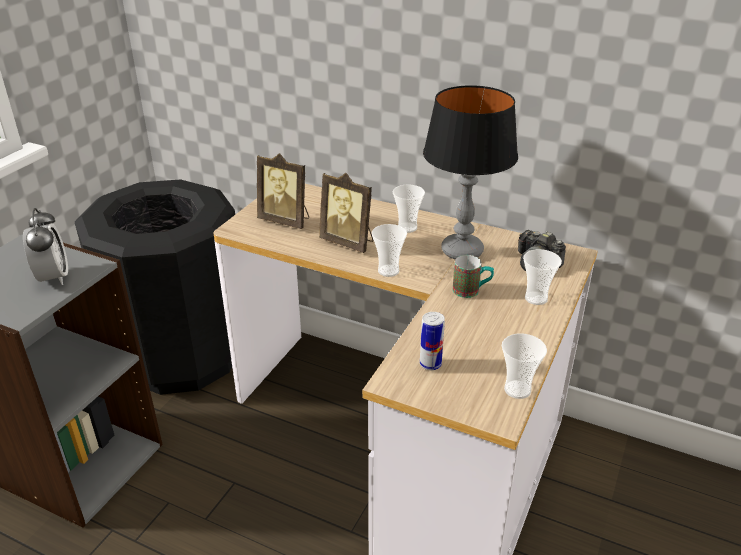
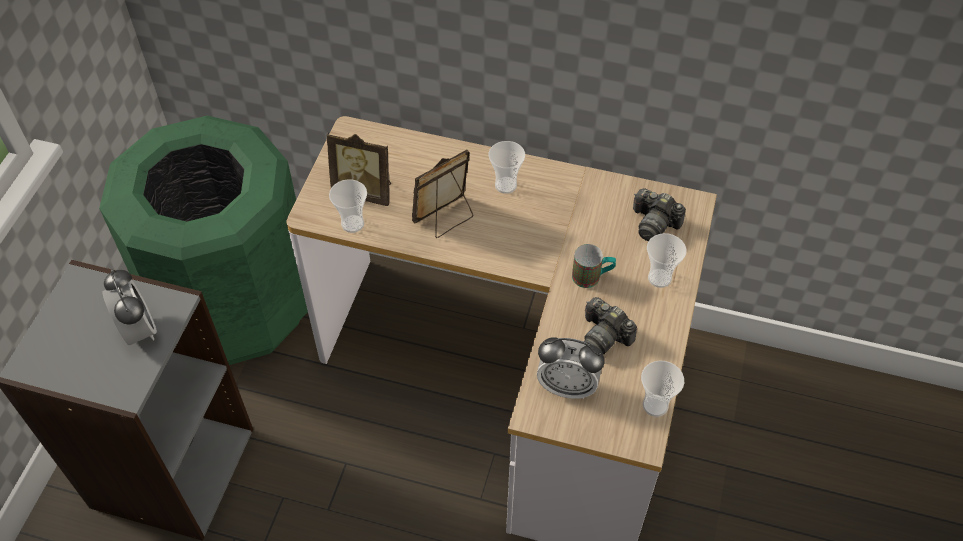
camera: 10 degrees left, 20 degrees up
black trash can [75,179,235,395] -> green trash can [99,116,308,365]
picture frame [319,173,373,253] -> picture frame turned 120 degrees clockwise [412,149,473,238]
cup [372,224,407,277] -> cup moved to [329,179,367,233]
can [420,312,445,370] -> alarm clock [537,337,605,399]
table lamp [423,85,518,259] -> none
none -> camera [584,297,637,355]

